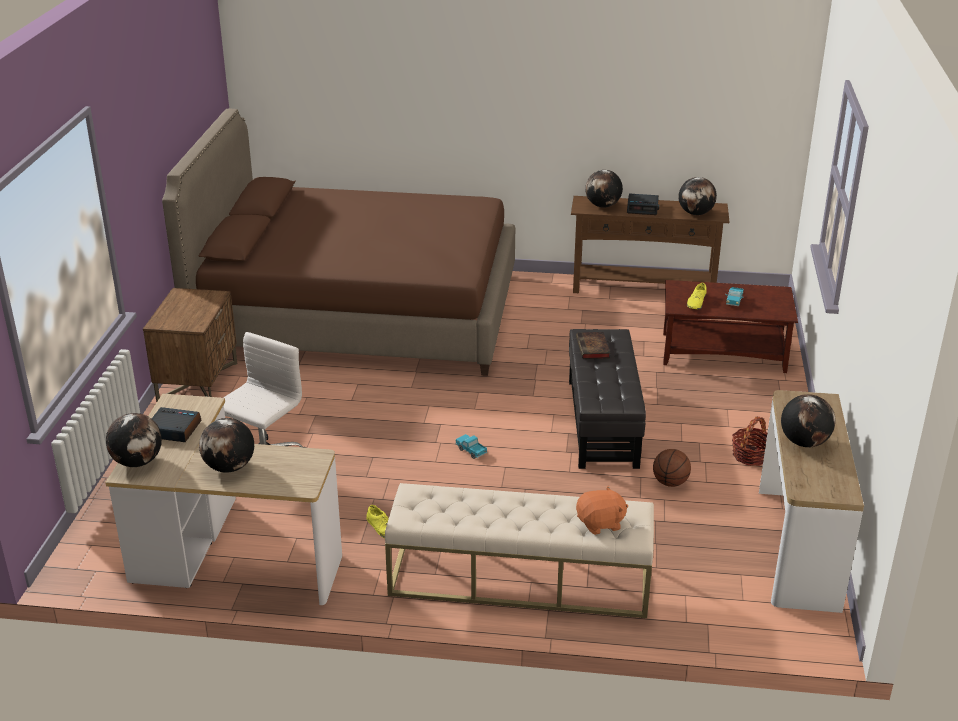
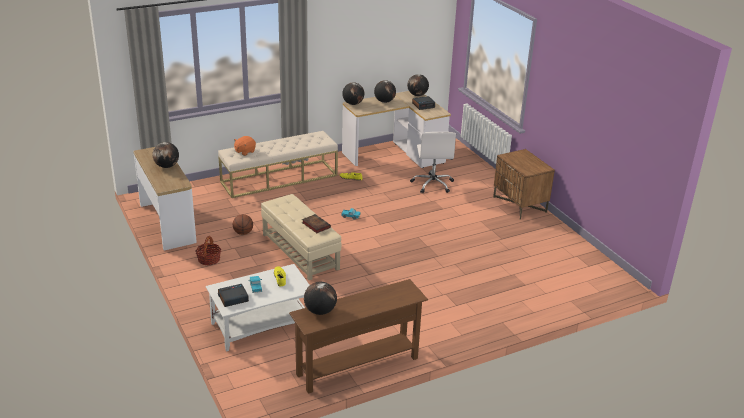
camera: 145 degrees right, 0 degrees up
brown bed [162,109,515,376] -> none
black ottoman [569,329,646,469] -> beige ottoman [261,194,341,280]
globe [585,170,623,208] -> globe moved to [342,82,364,105]
alarm clock [627,194,659,215] -> alarm clock moved to [218,284,249,307]
brown coffee table [663,280,798,373] -> white coffee table [206,264,310,352]

